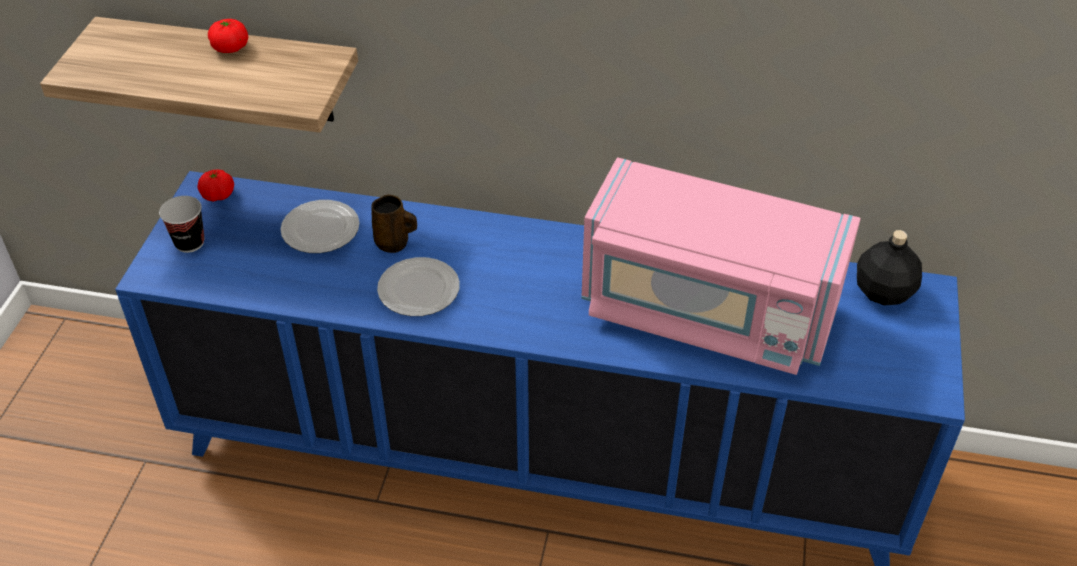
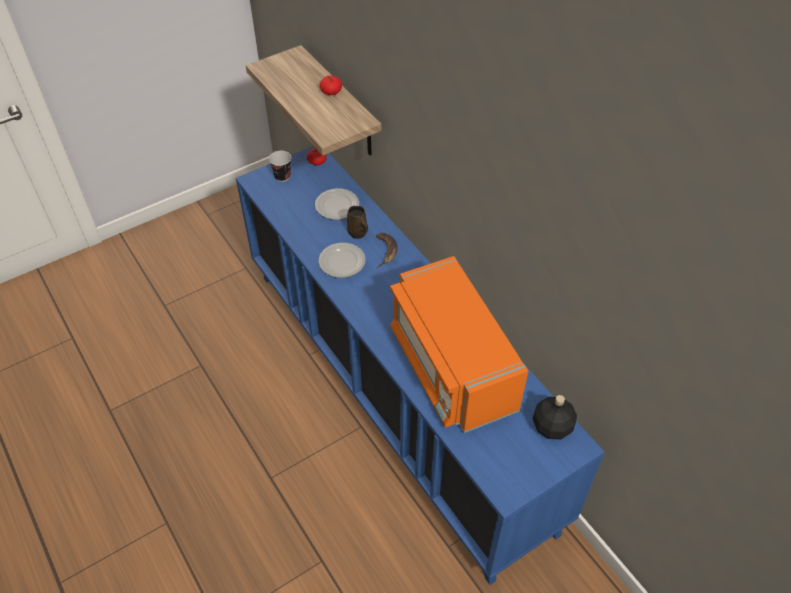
camera: 45 degrees right, 5 degrees up
pink microwave [581,157,861,375] -> orange microwave [390,256,528,433]
none -> banana [376,233,398,268]

